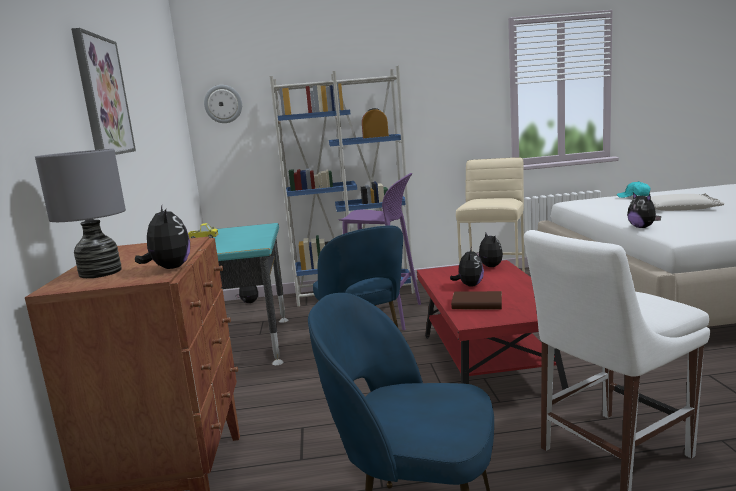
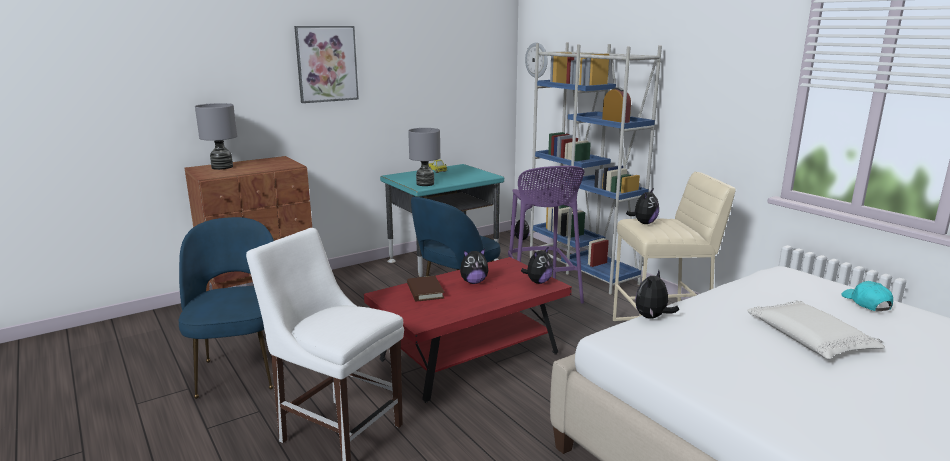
camera: 60 degrees right, 5 degrees up
plush toy [135,206,190,269] -> plush toy moved to [626,189,659,224]
none -> grey table lamp [408,128,440,186]

